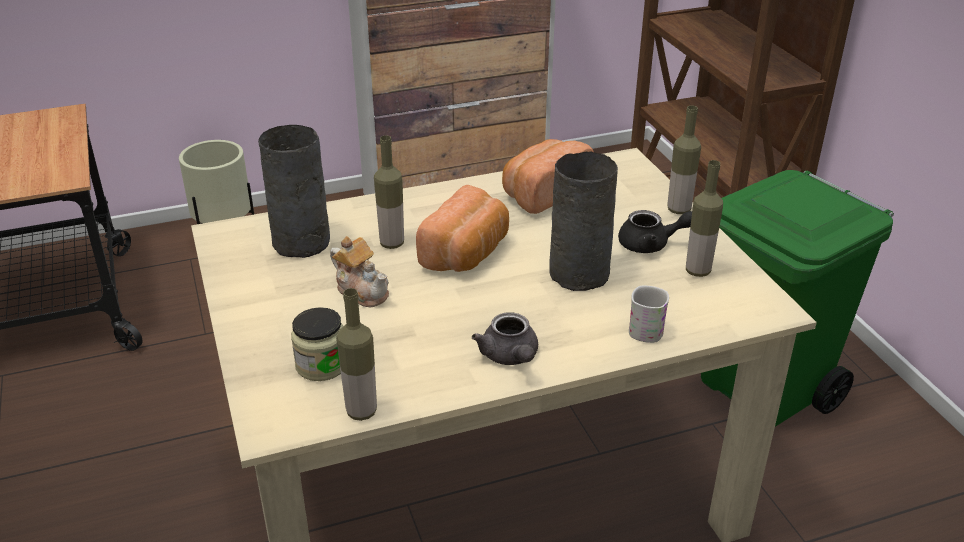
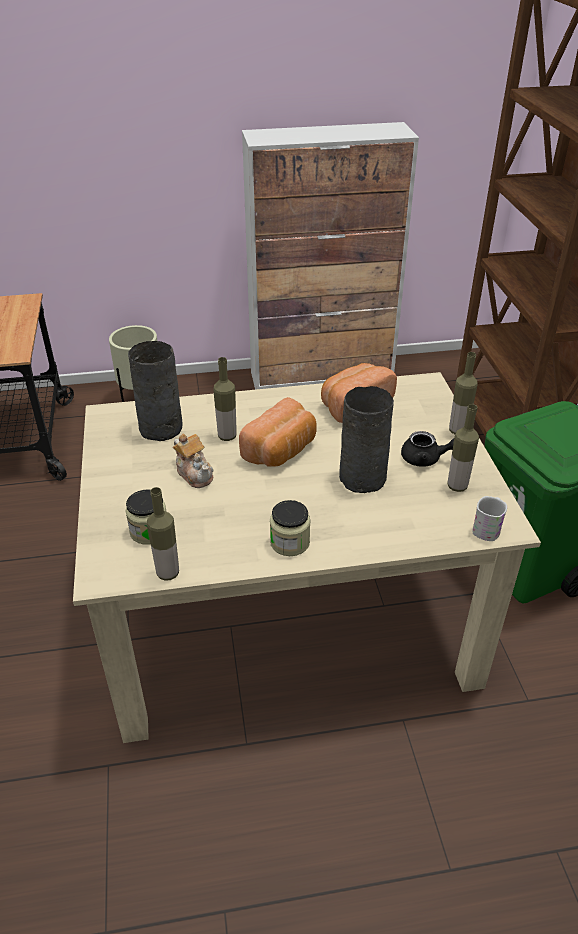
camera: 10 degrees right, 5 degrees up
grey teapot [472,312,538,365] -> jar [270,500,311,556]
white mug [629,286,669,343] -> white mug moved to [472,496,507,541]

